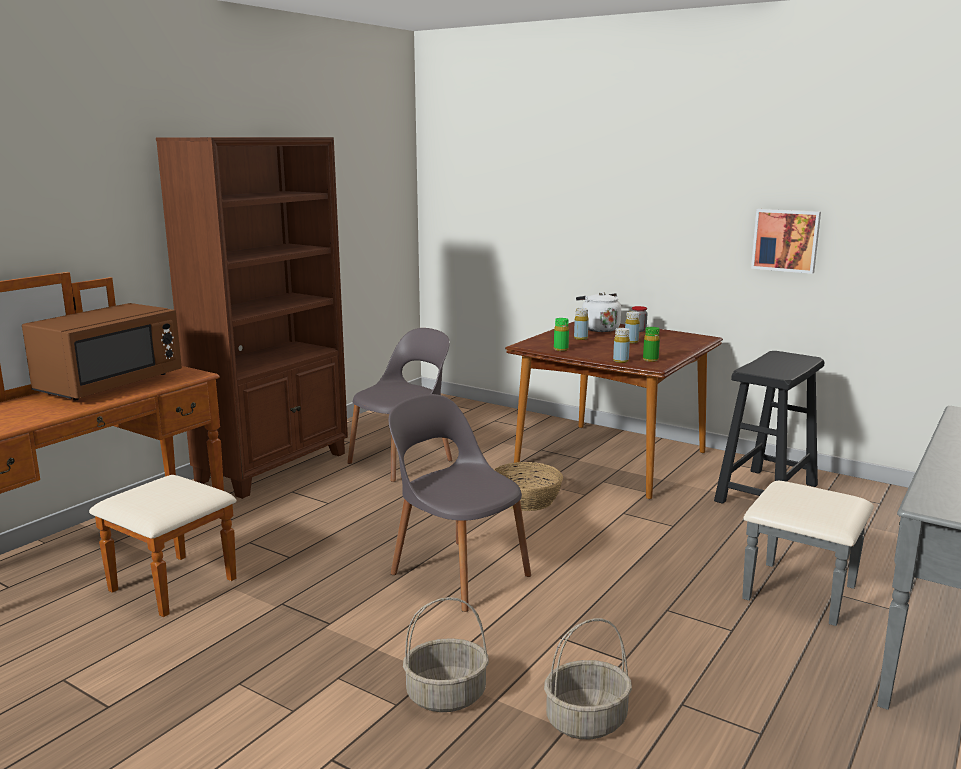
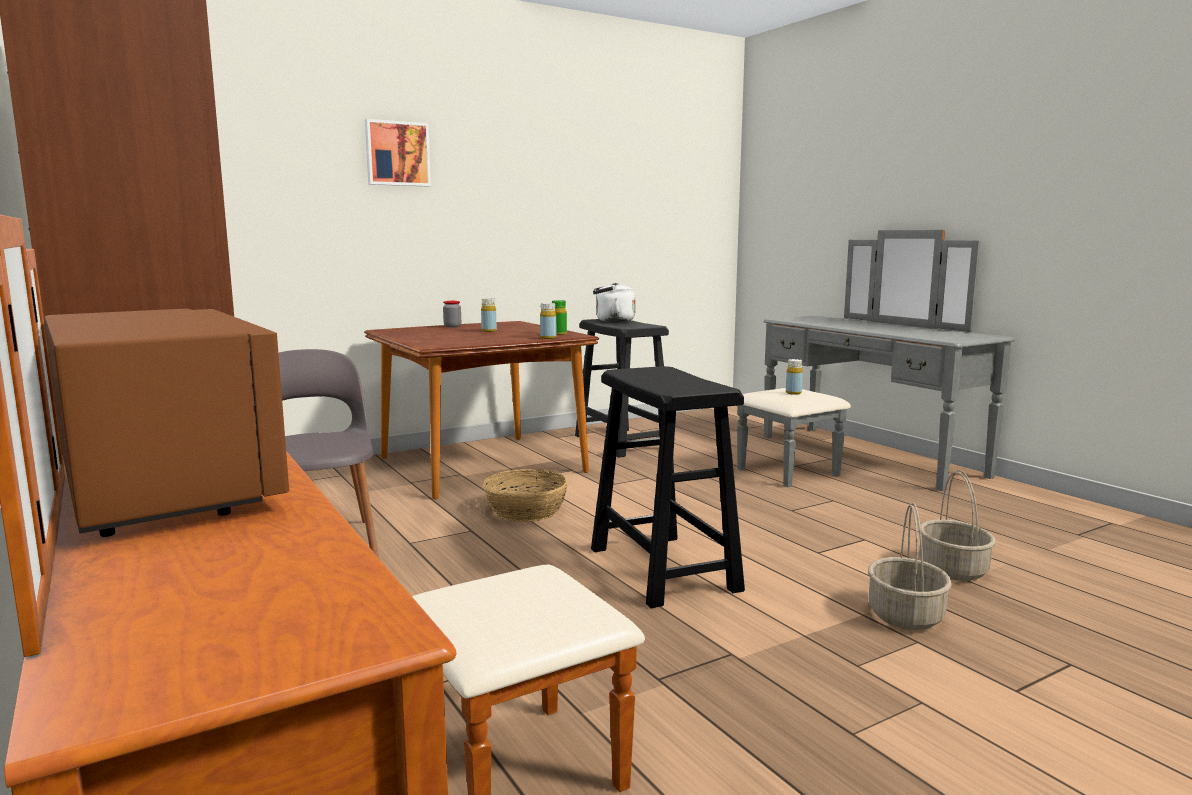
camera: 65 degrees left, 5 degrees down
grey chair [389,394,531,612] -> black stool [591,366,745,608]
green bottle [554,318,569,351] -> none
yellow bottle [574,308,589,340] -> yellow bottle moved to [786,359,803,395]
white kettle [576,292,621,332] -> white kettle moved to [593,282,636,322]
picture [751,209,821,274] -> picture moved to [365,119,431,187]

